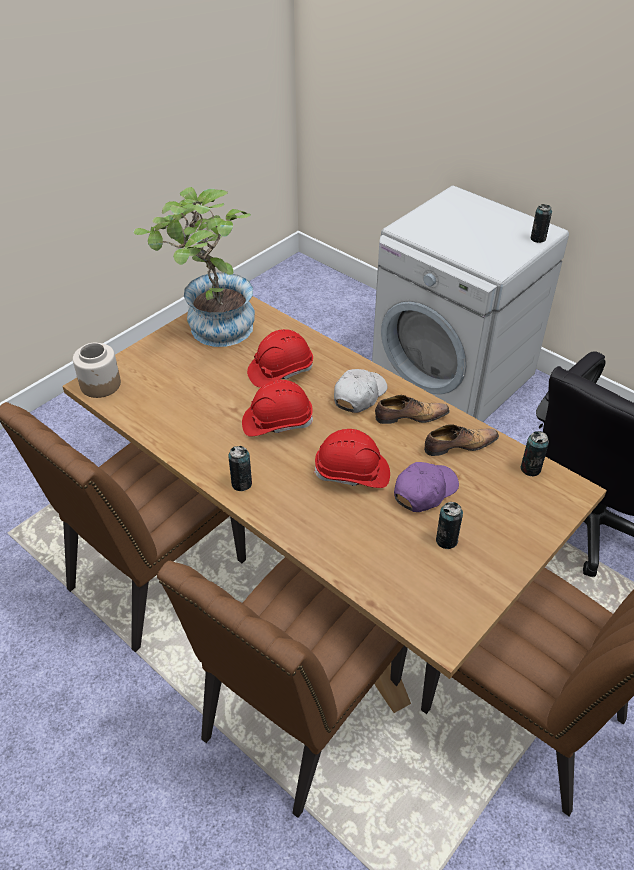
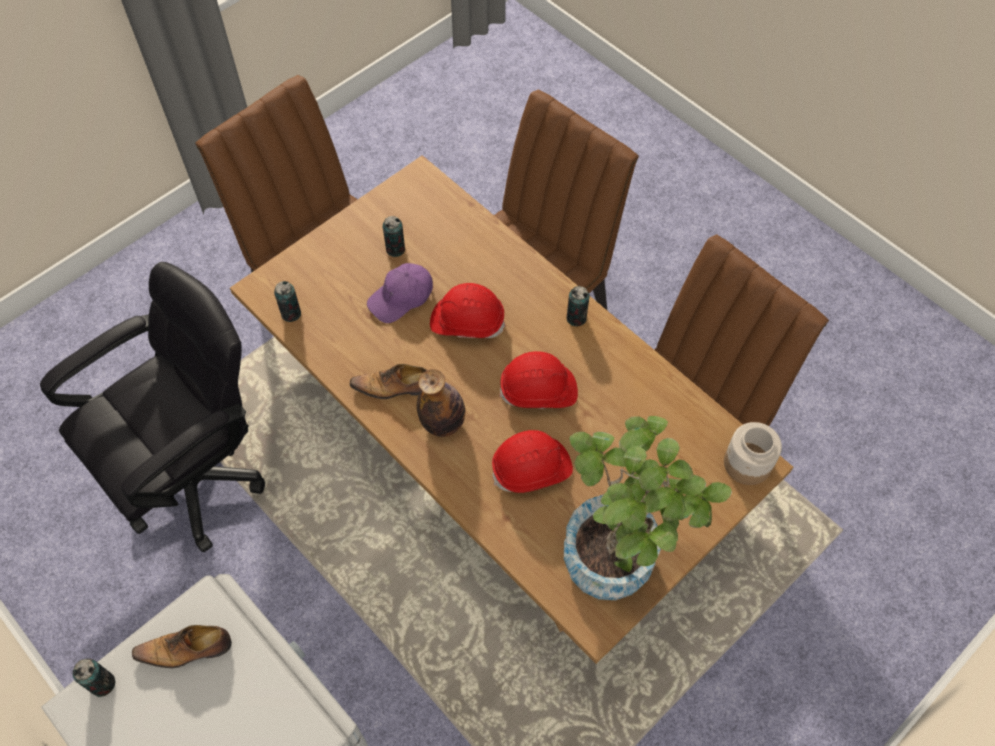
camera: 175 degrees left, 15 degrees up
white cap [334,369,387,413] -> bottle [417,369,465,437]
shoe [424,424,499,456] -> shoe moved to [132,625,232,668]

